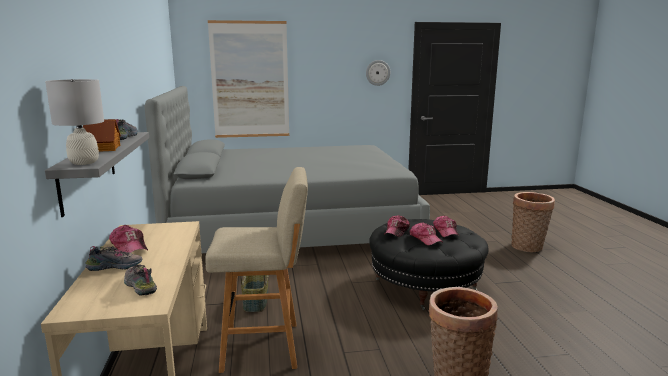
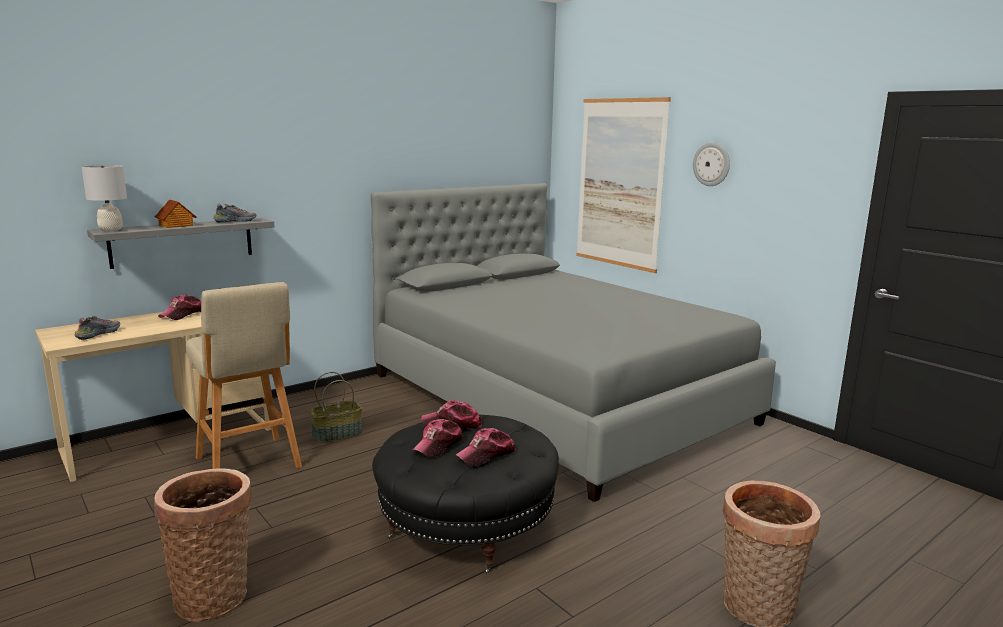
camera: 60 degrees right, 0 degrees up
shoe [85,246,142,271] -> none
wall clock [366,60,390,86] -> wall clock moved to [693,142,730,186]

